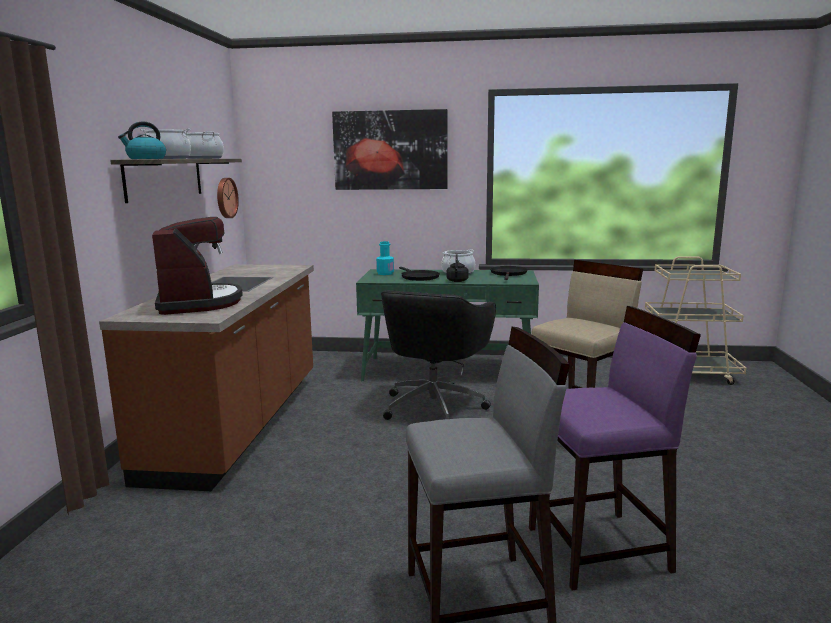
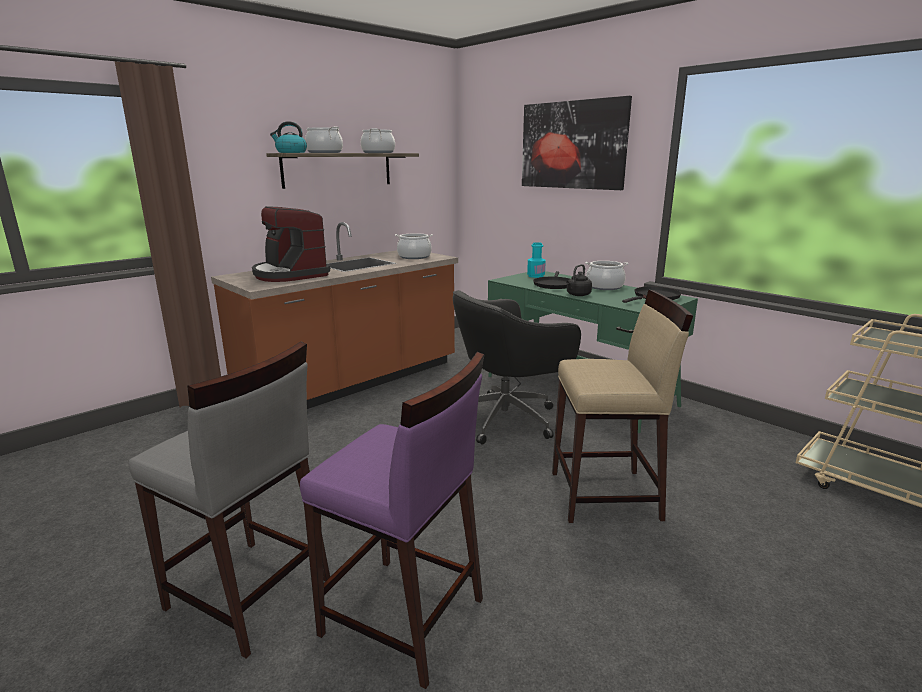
camera: 40 degrees right, 5 degrees up
coffee machine [152,217,243,315] -> coffee machine turned 120 degrees clockwise [252,206,330,282]
wall clock [217,178,239,218] -> none
none -> cooking pot [395,233,433,259]

